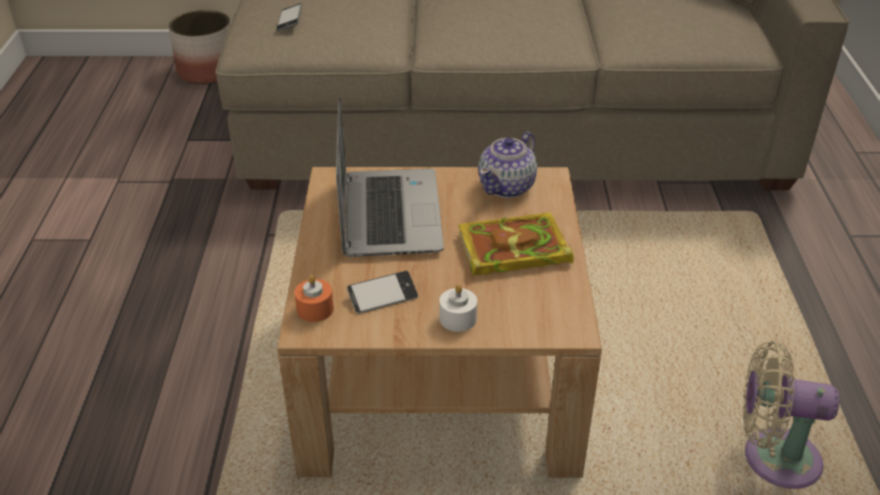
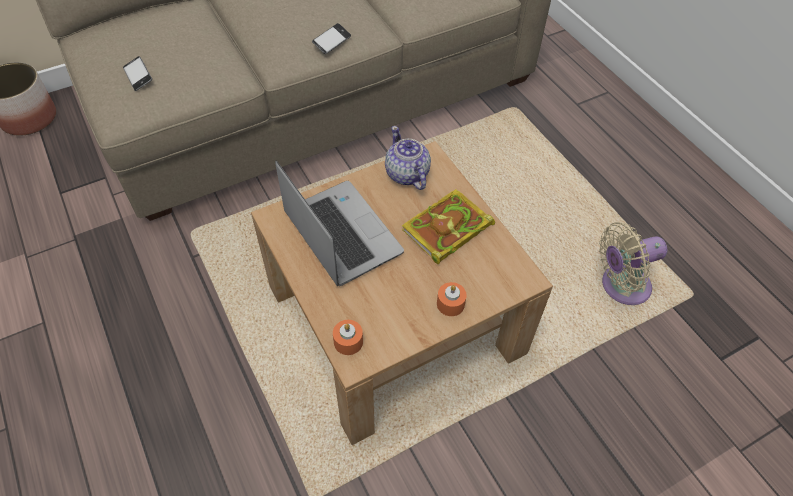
camera: 30 degrees left, 15 degrees up
phone [347,271,418,314] -> phone moved to [312,23,351,54]
white candle [440,285,477,332] -> orange candle [437,282,467,316]
teapot [478,132,537,198] -> teapot turned 150 degrees clockwise [385,126,431,190]

